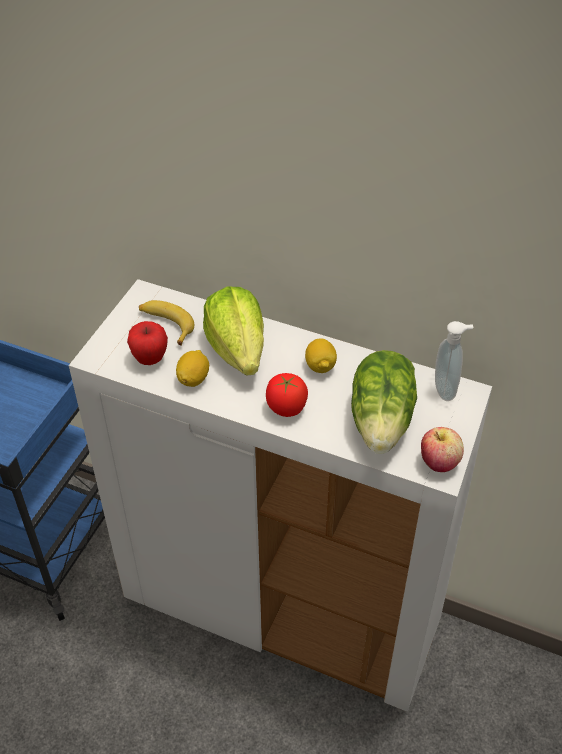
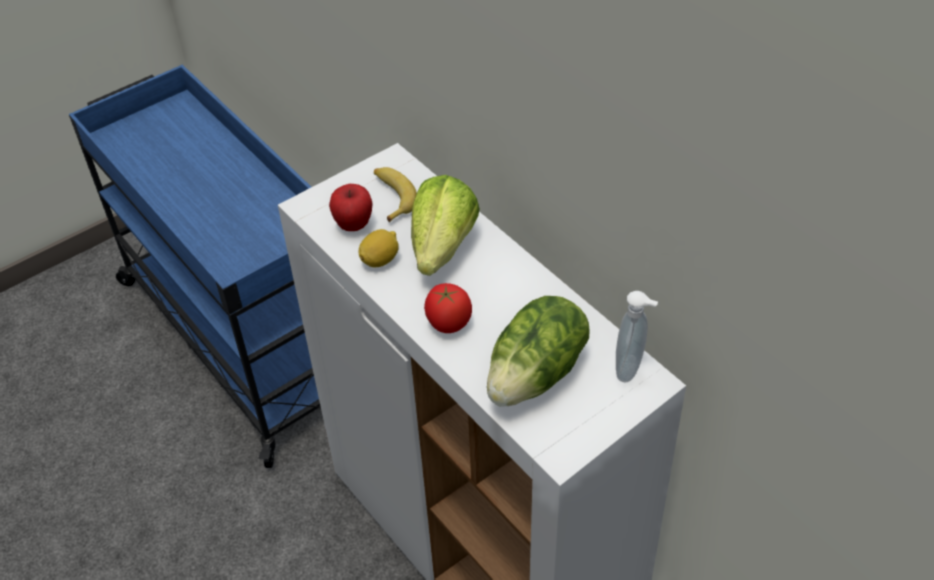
camera: 30 degrees right, 0 degrees up
lemon [305,338,337,373] -> none
apple [421,427,464,472] -> none

